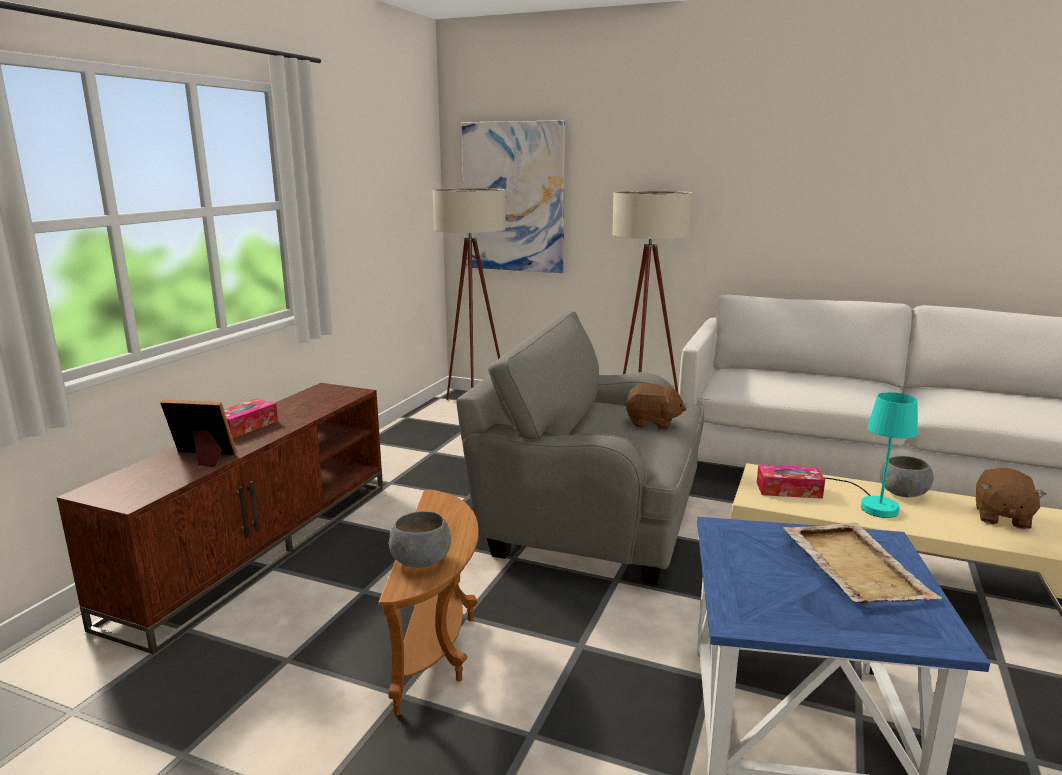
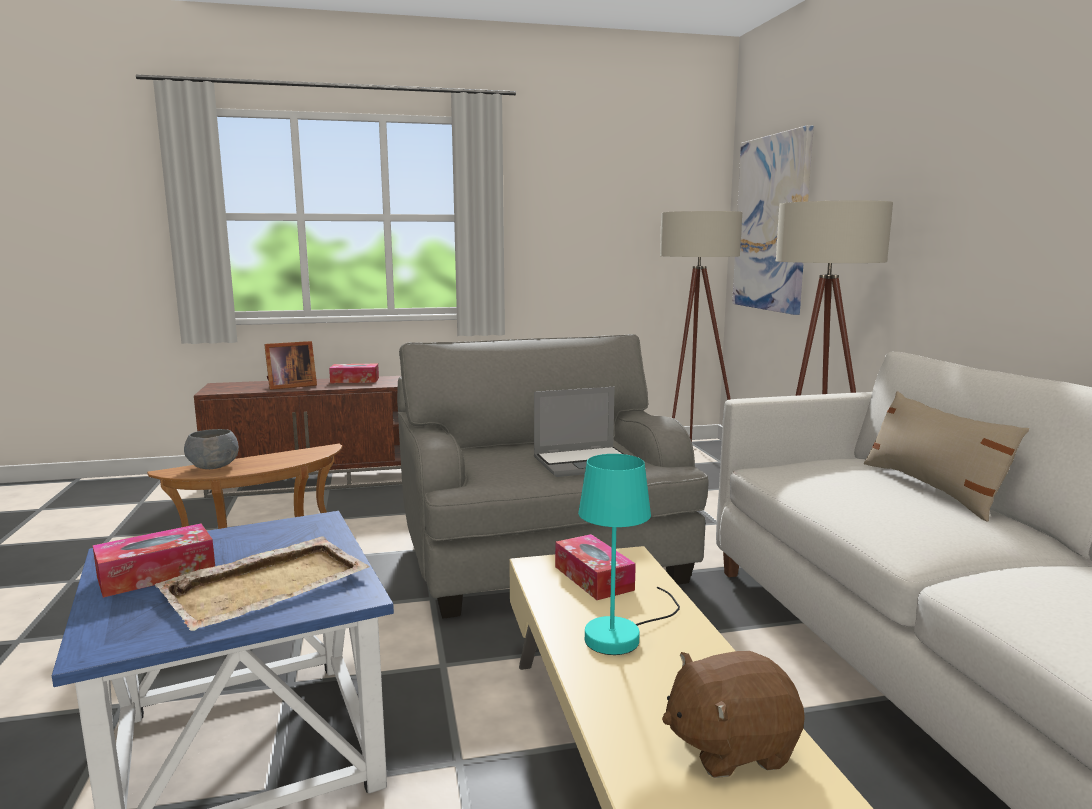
camera: 55 degrees right, 5 degrees down
picture frame [160,400,237,467] -> picture frame turned 90 degrees clockwise [264,341,317,390]
brown plush toy [625,383,686,430] -> laptop [534,387,624,477]
grey bowl [880,456,934,497] -> none
none -> tissue box [93,524,215,598]
none -> beige pillow [864,391,1029,522]

